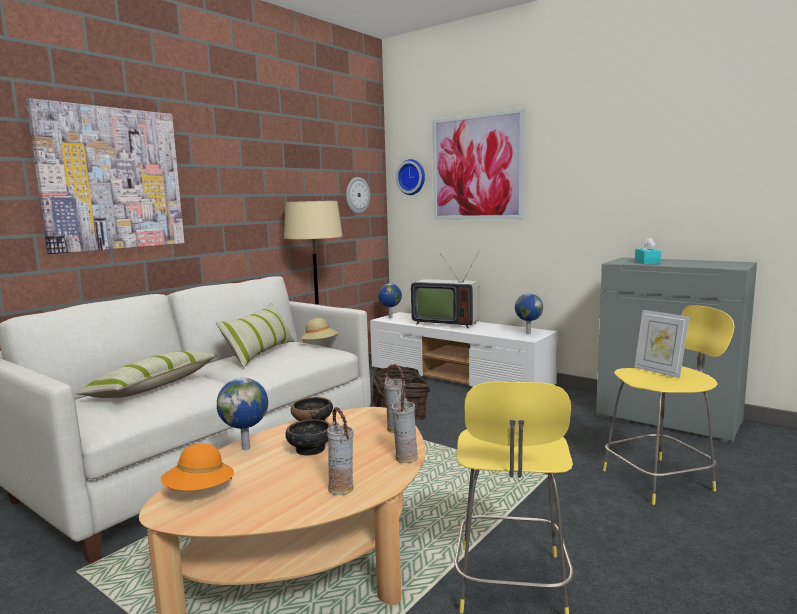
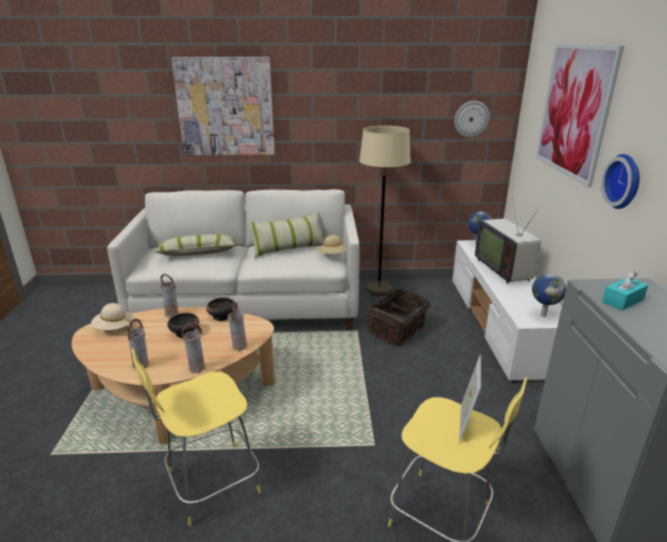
camera: 50 degrees right, 15 degrees up
orange hat [161,443,234,491] -> beige hat [91,303,133,330]
globe [217,378,268,450] -> vase [160,274,179,318]
wall clock [396,159,425,195] -> wall clock moved to [601,154,640,209]

